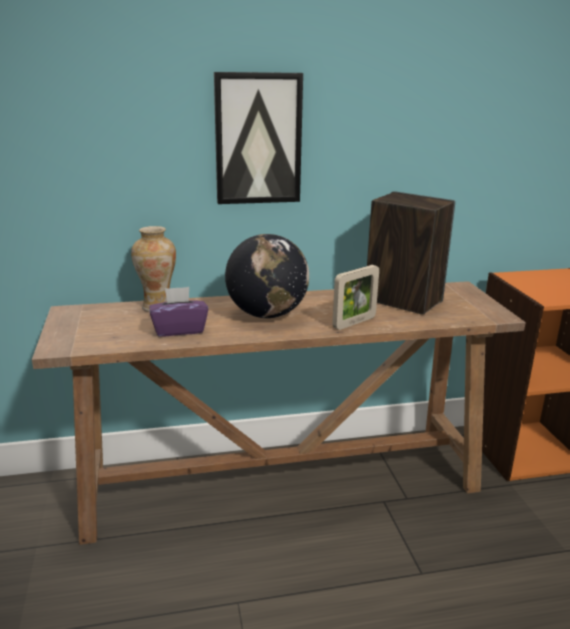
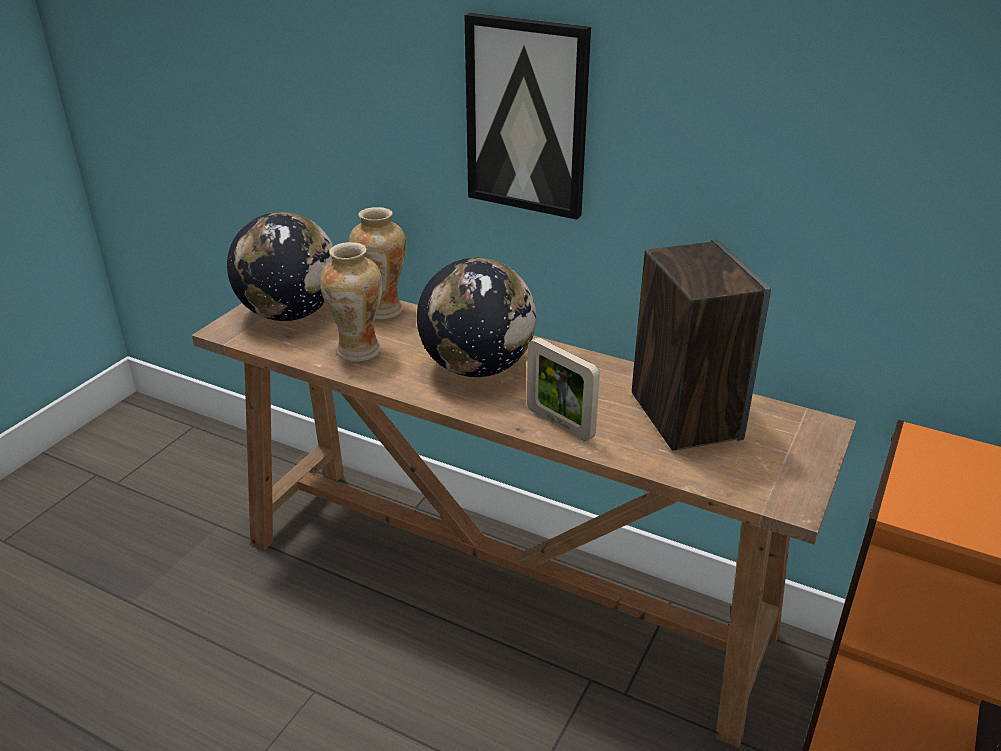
camera: 40 degrees right, 10 degrees up
purple tissue box [149,287,208,336] -> vase [320,242,383,362]
picture frame [332,265,379,330] -> picture frame turned 45 degrees clockwise [527,338,600,441]
none -> globe [227,212,333,321]

